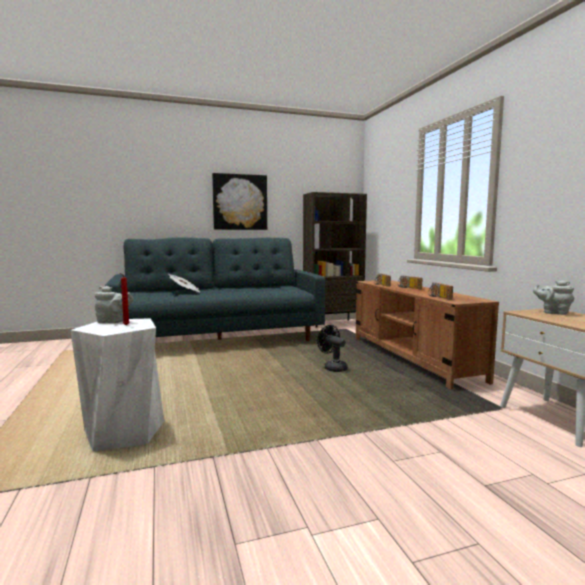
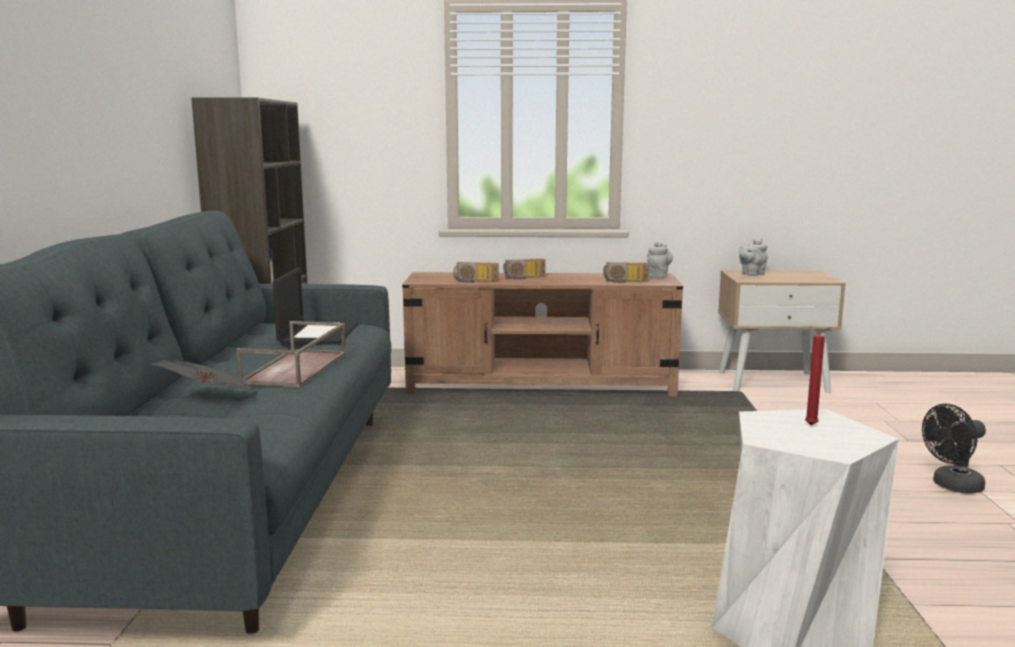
camera: 70 degrees left, 5 degrees up
grey teapot [95,286,134,323] -> grey teapot moved to [647,241,673,278]
picture [212,173,267,230] -> none
black fan [317,325,348,372] -> black fan moved to [922,404,986,494]
none -> brown tray [236,321,346,388]
none -> laptop [273,267,358,345]

